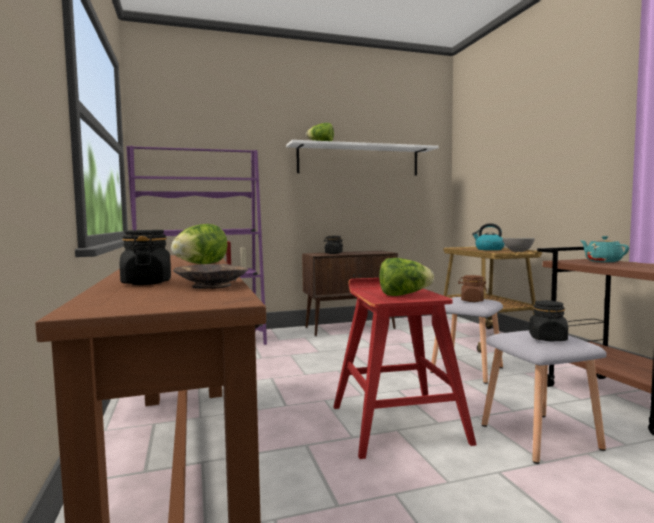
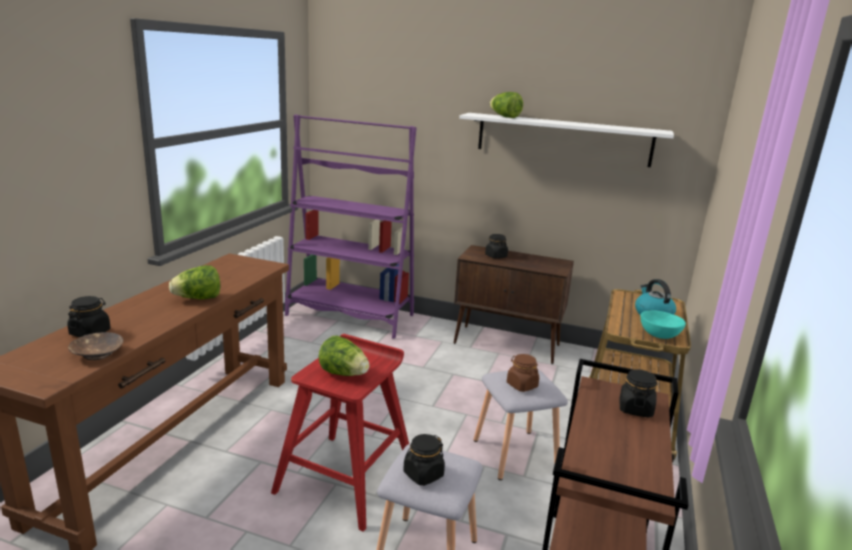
camera: 35 degrees right, 15 degrees up
grey bowl [502,238,535,252] -> turquoise bowl [641,311,686,339]
turquoise teapot [580,236,629,262] -> black jar [620,369,657,417]

